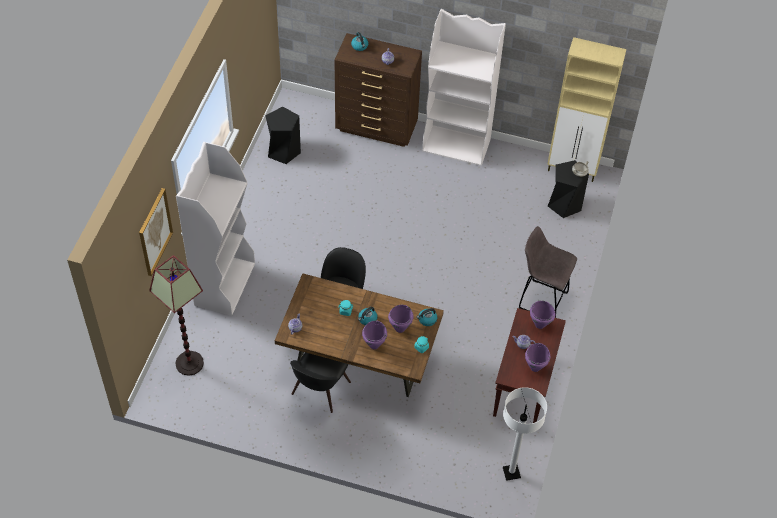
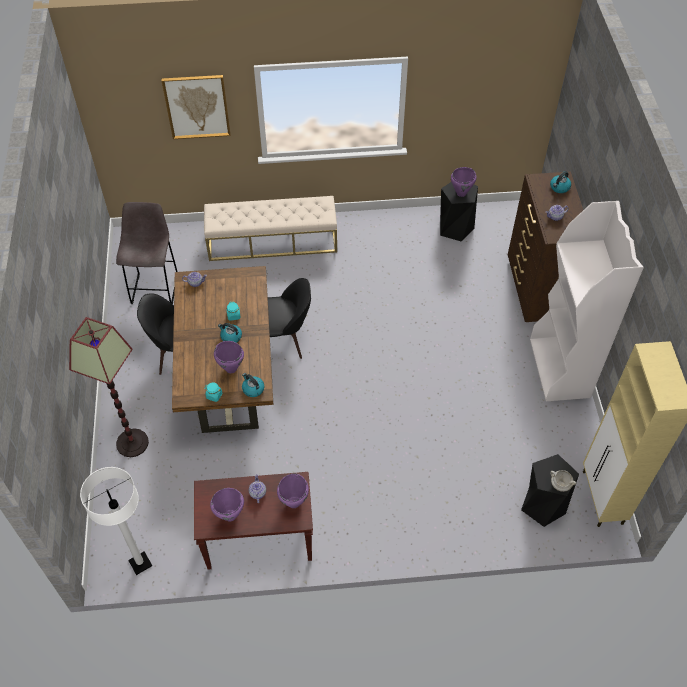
camera: 70 degrees right, 0 degrees up
floor lamp [149,255,204,376] -> floor lamp moved to [69,317,149,457]
white bookcase [176,142,255,316] -> beige bench [204,196,337,261]
purple cooking pot [362,320,387,349] -> purple cooking pot moved to [451,167,476,197]
grey stool [519,226,577,318] -> grey stool moved to [116,202,178,304]

